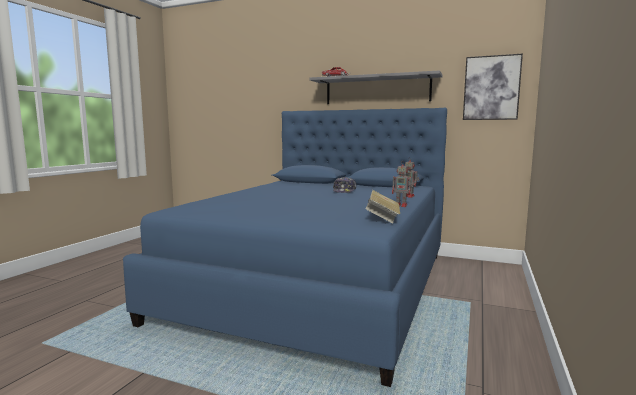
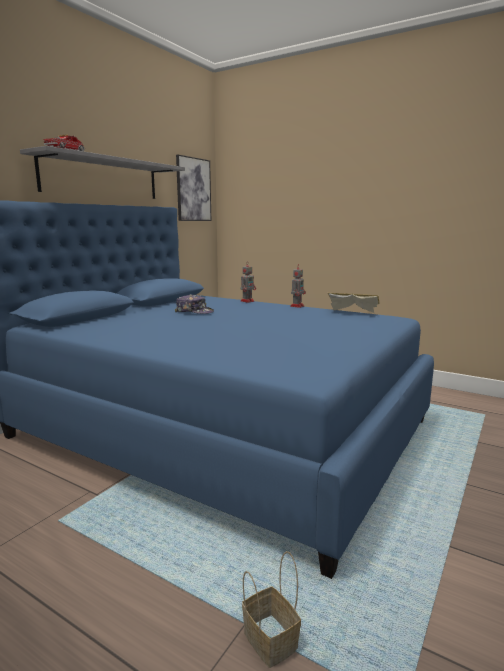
camera: 80 degrees left, 5 degrees up
none -> basket [242,551,301,668]

